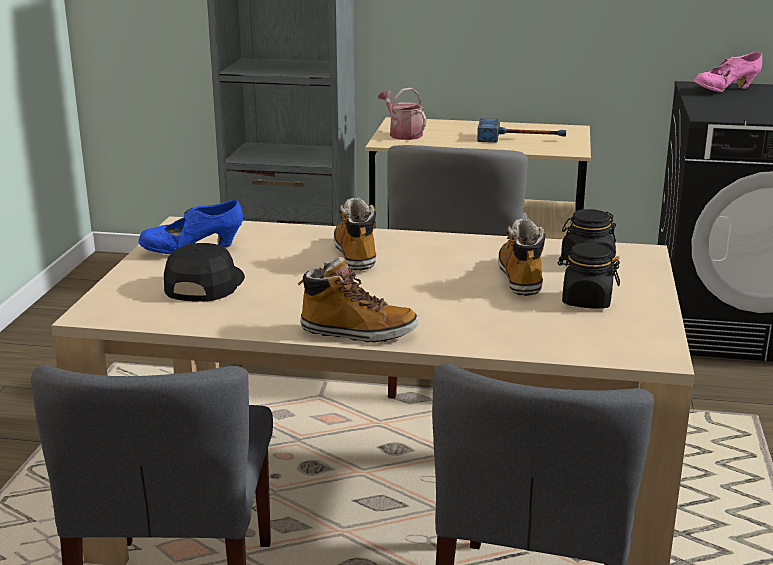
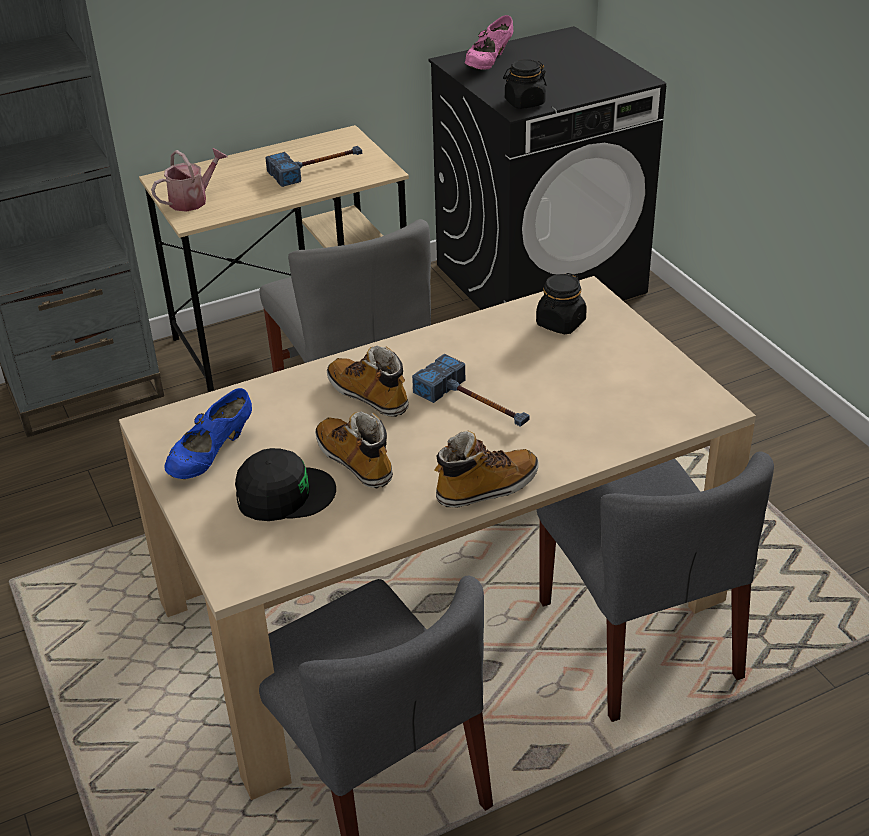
camera: 35 degrees left, 15 degrees up
black cap [164,243,245,302] -> black cap turned 105 degrees clockwise [235,448,336,521]
watering can [378,88,426,140] -> watering can turned 120 degrees clockwise [151,148,227,212]
boot [498,218,546,296] -> boot moved to [315,412,393,488]
black jar [558,243,620,309] -> black jar moved to [503,59,547,109]
none -> hammer [412,354,529,427]

